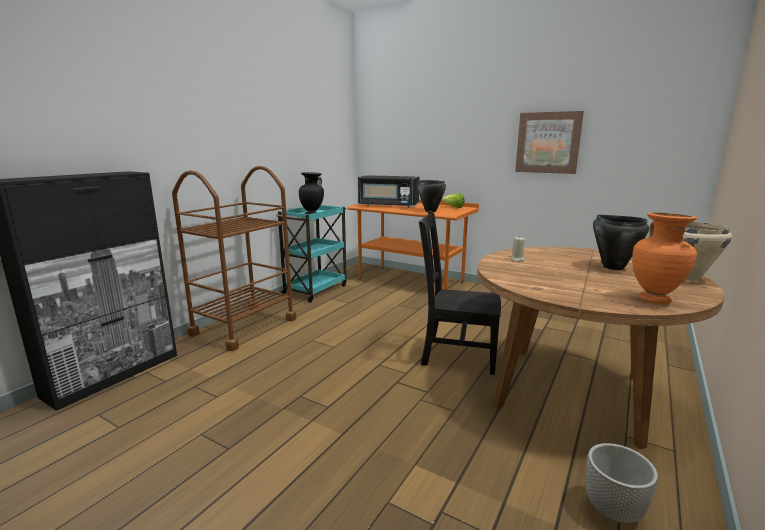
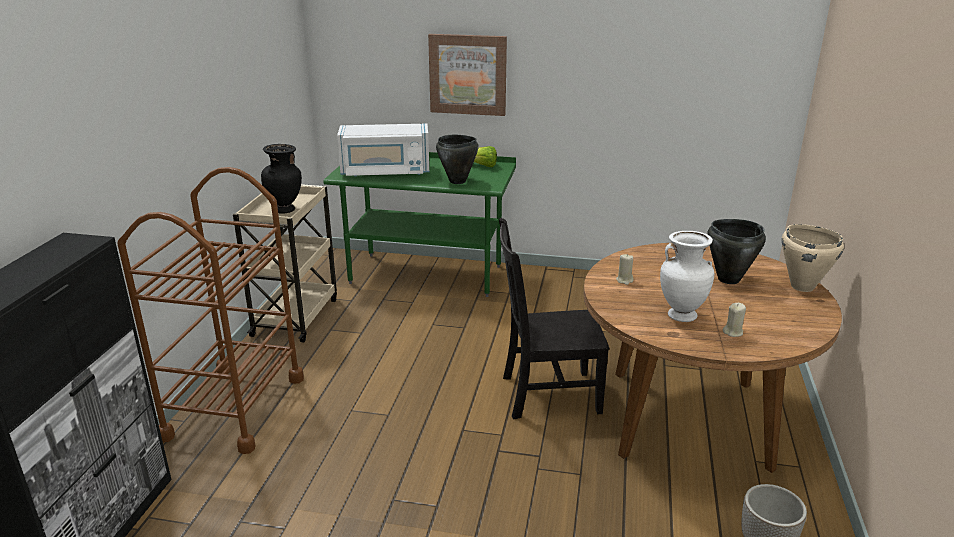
camera: 20 degrees left, 10 degrees up
turquoise cart [276,205,347,302] -> beige cart [233,184,337,343]
orange desk [347,199,479,290] -> green desk [324,152,516,297]
black microwave [358,175,420,208] -> white microwave [337,123,429,177]
picture [515,111,584,174] -> picture moved to [428,34,507,116]
orange vase [632,212,698,304] -> none
none -> white vase [660,231,714,322]
none -> beige candle [723,303,746,337]

